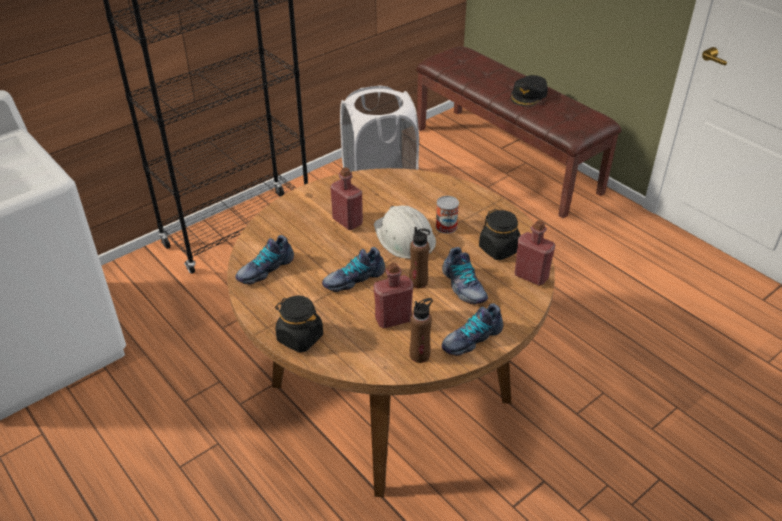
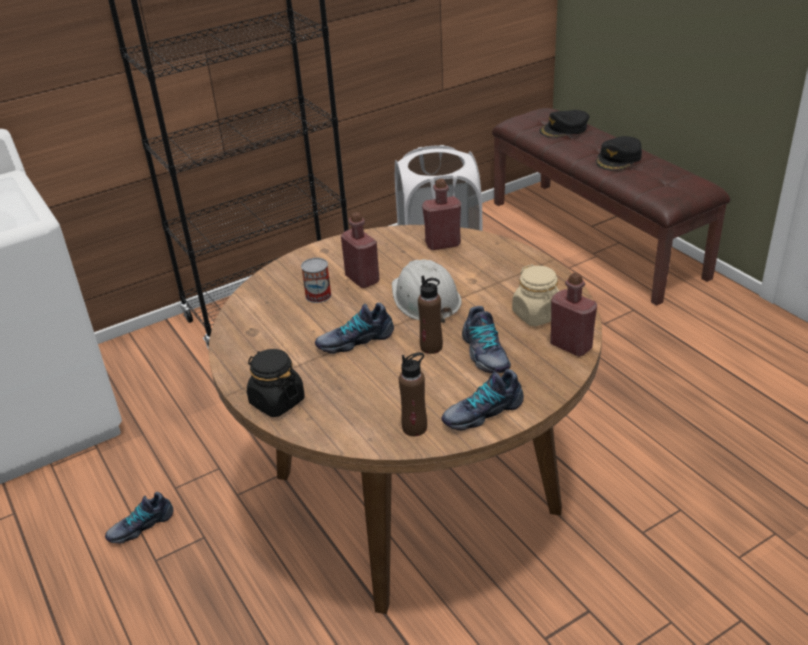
camera: 10 degrees right, 5 degrees down
shoe [235,235,294,285] -> shoe moved to [105,492,174,544]
red bottle [374,262,413,329] -> red bottle moved to [422,179,461,250]
can [435,196,459,234] -> can moved to [301,258,332,303]
black jar [479,209,521,260] -> beige jar [512,264,559,326]
none -> black cap [539,110,590,138]

